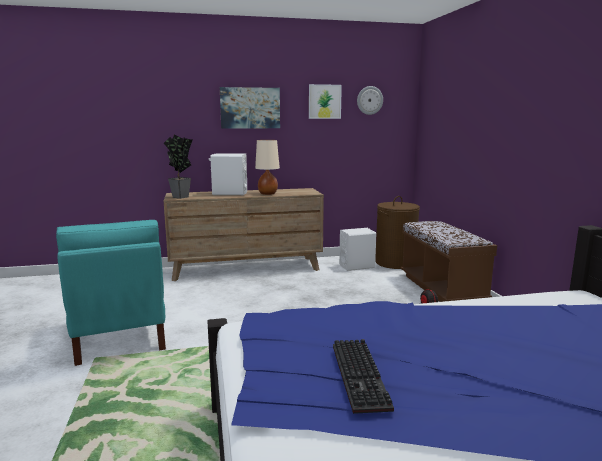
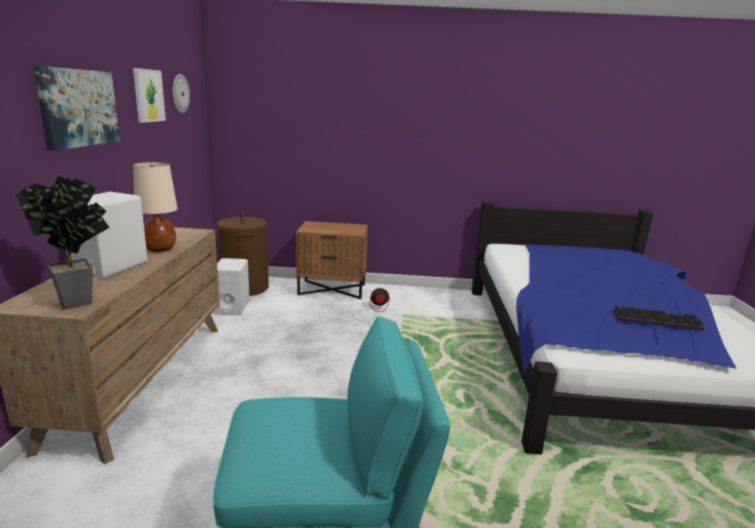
camera: 75 degrees left, 5 degrees up
brown bench [401,221,497,302] -> brown nightstand [296,221,368,299]

